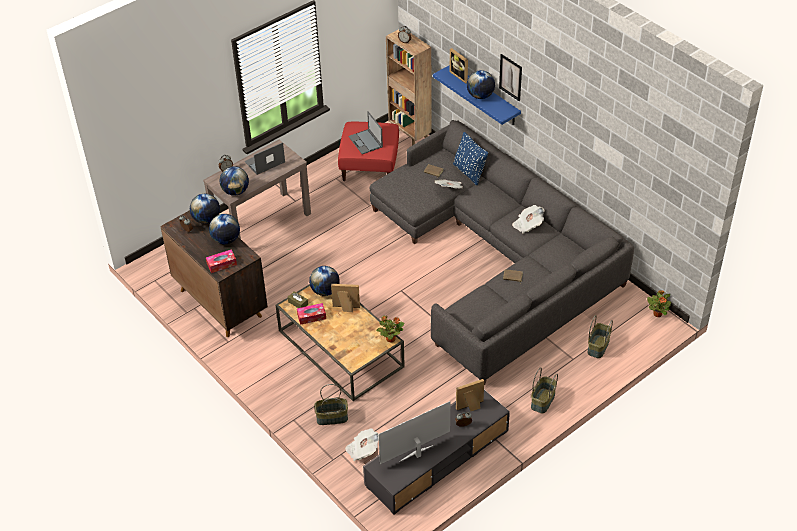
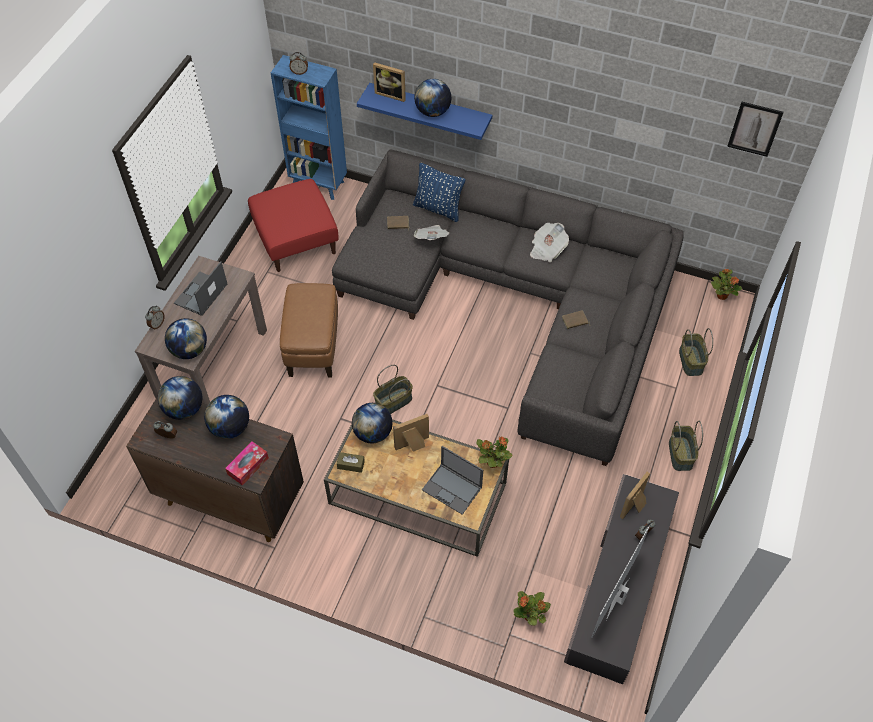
camera: 30 degrees left, 10 degrees up
tissue box [297,303,326,325] -> none
basket [314,384,348,425] -> basket moved to [373,365,413,414]
newspaper [345,428,379,461] -> potted plant [513,591,551,626]
laptop [348,111,383,154] -> laptop moved to [422,446,483,515]
brown bookcase [386,29,432,145] -> blue bookcase [271,55,347,200]
picture [499,54,522,101] -> picture moved to [727,102,784,157]
none -> brown ottoman [280,283,338,377]

